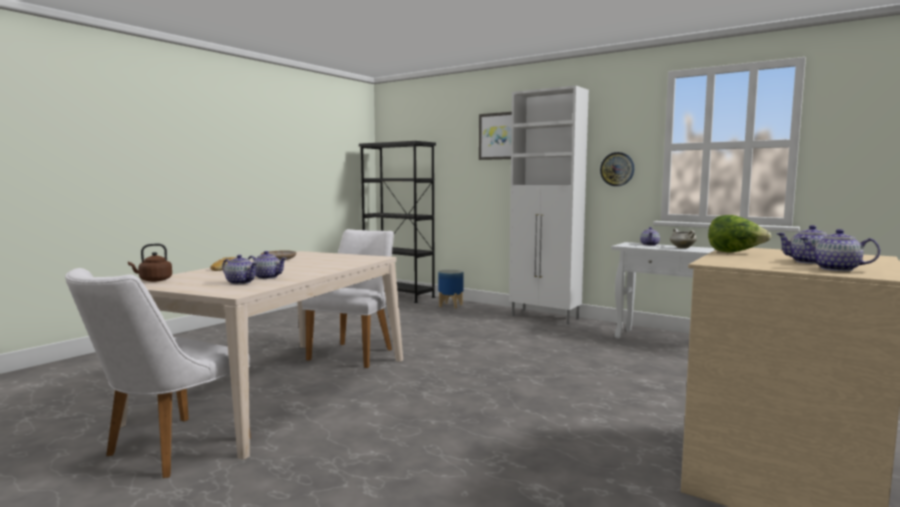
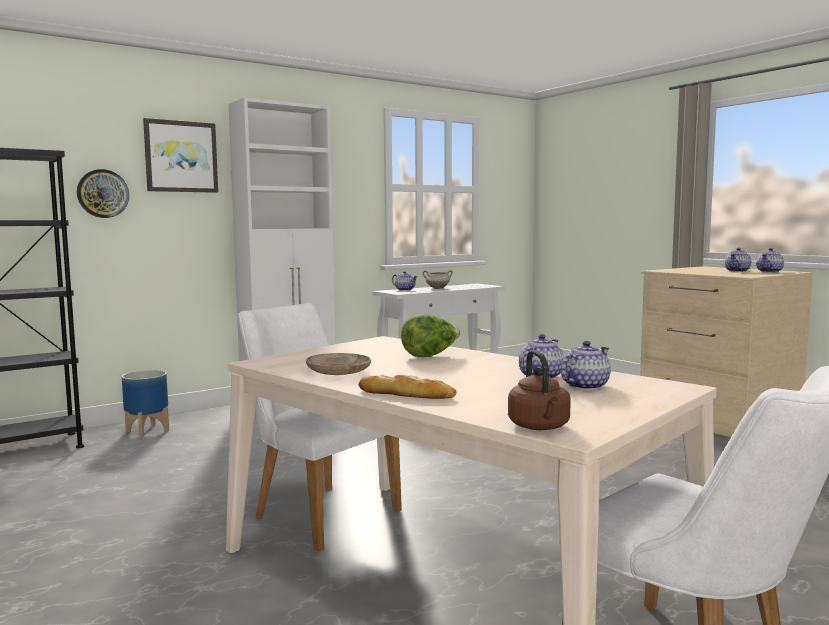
camera: 70 degrees left, 0 degrees up
wall clock [600,152,634,186] -> wall clock moved to [77,169,129,218]
lettuce [708,215,772,253] -> lettuce moved to [401,314,460,357]

